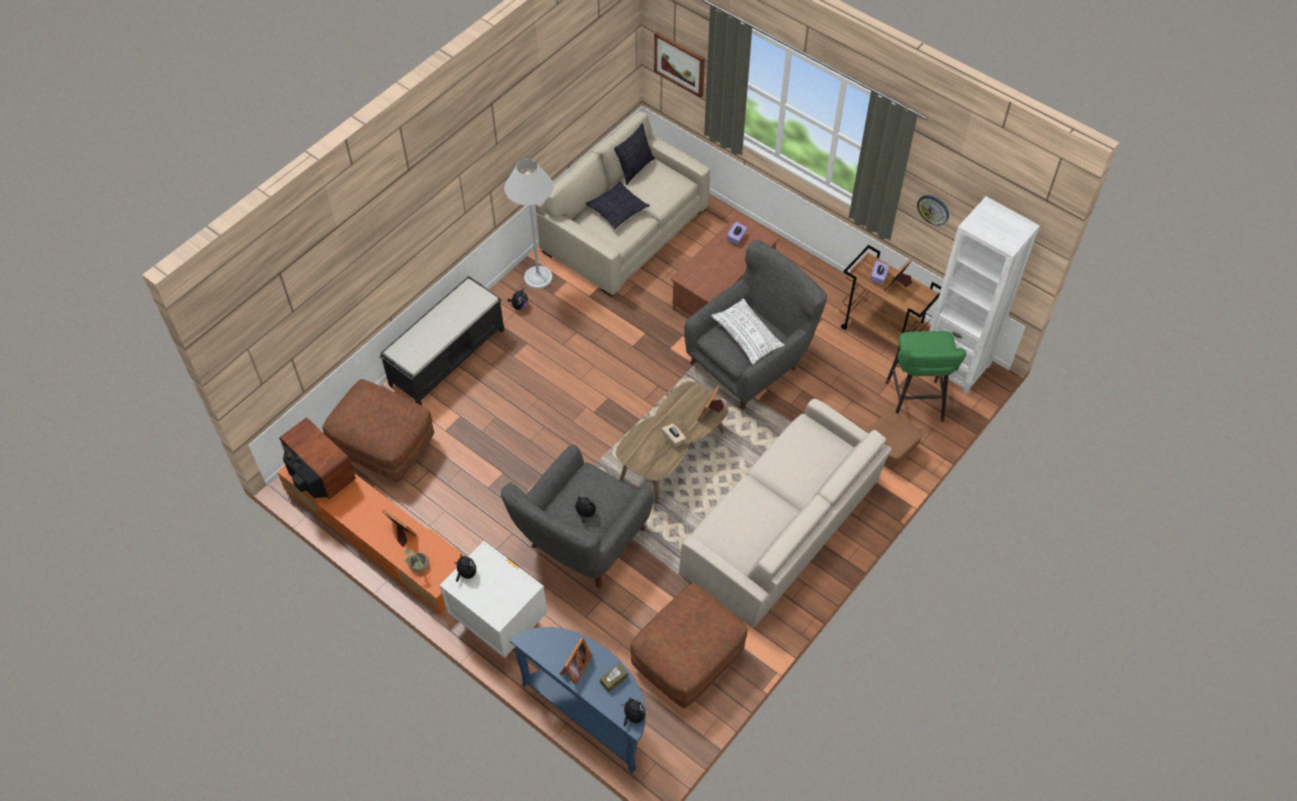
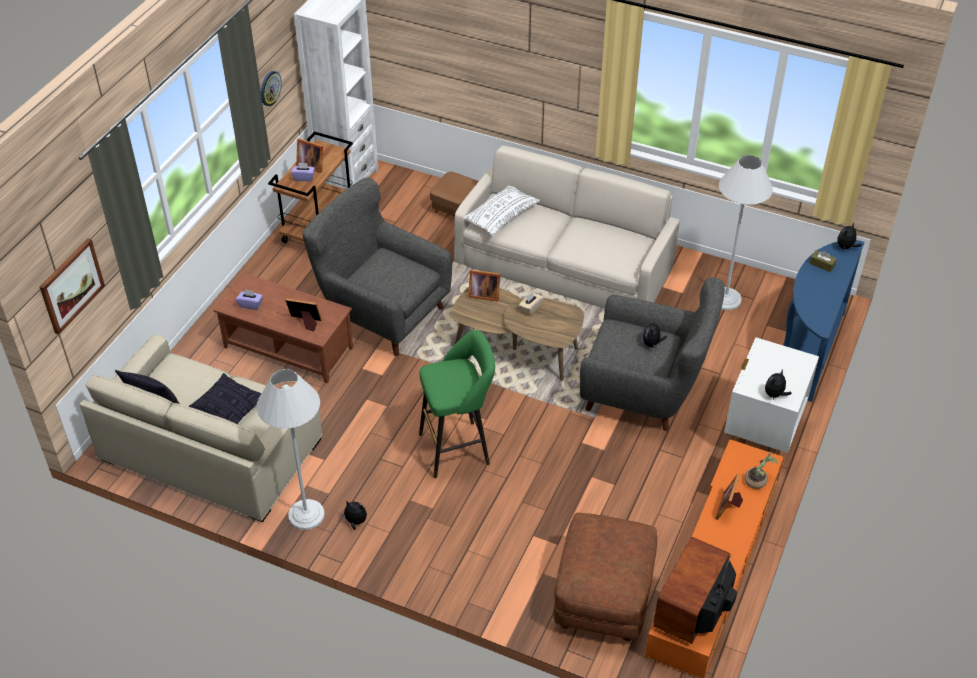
camera: 105 degrees left, 10 degrees down
black bench [379,276,504,406] -> none
picture frame [560,637,593,684] -> picture frame moved to [285,298,322,331]
brown ottoman [630,583,748,708] -> white floor lamp [719,155,773,310]
white pillow [711,299,784,364] -> white pillow moved to [463,186,540,236]
green stool [886,331,966,422] -> green stool moved to [419,330,495,478]

